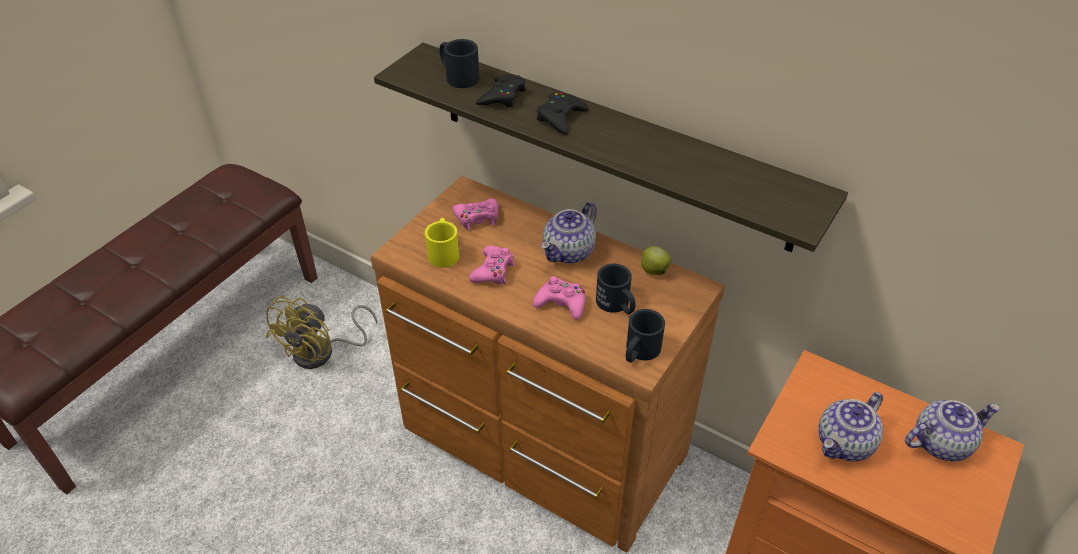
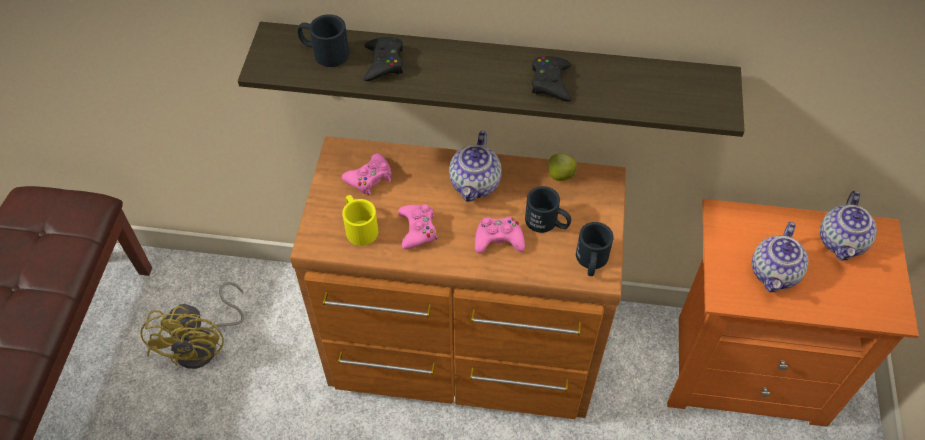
camera: 25 degrees left, 10 degrees up
black game controller [537,92,589,135] -> black game controller moved to [532,56,572,102]
teapot [905,400,1000,461] -> teapot turned 150 degrees clockwise [820,191,877,261]

